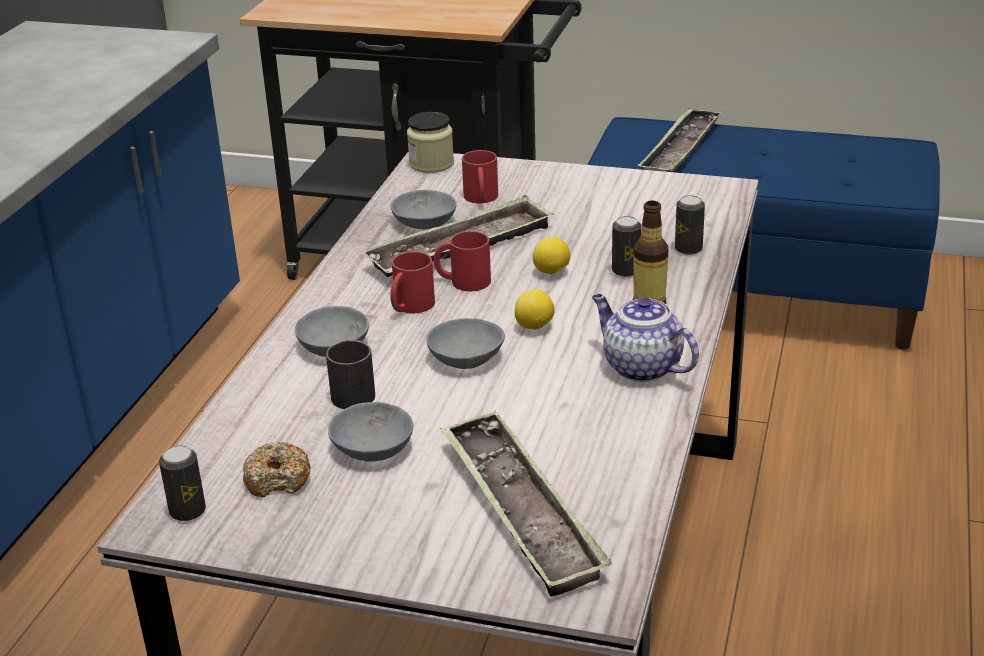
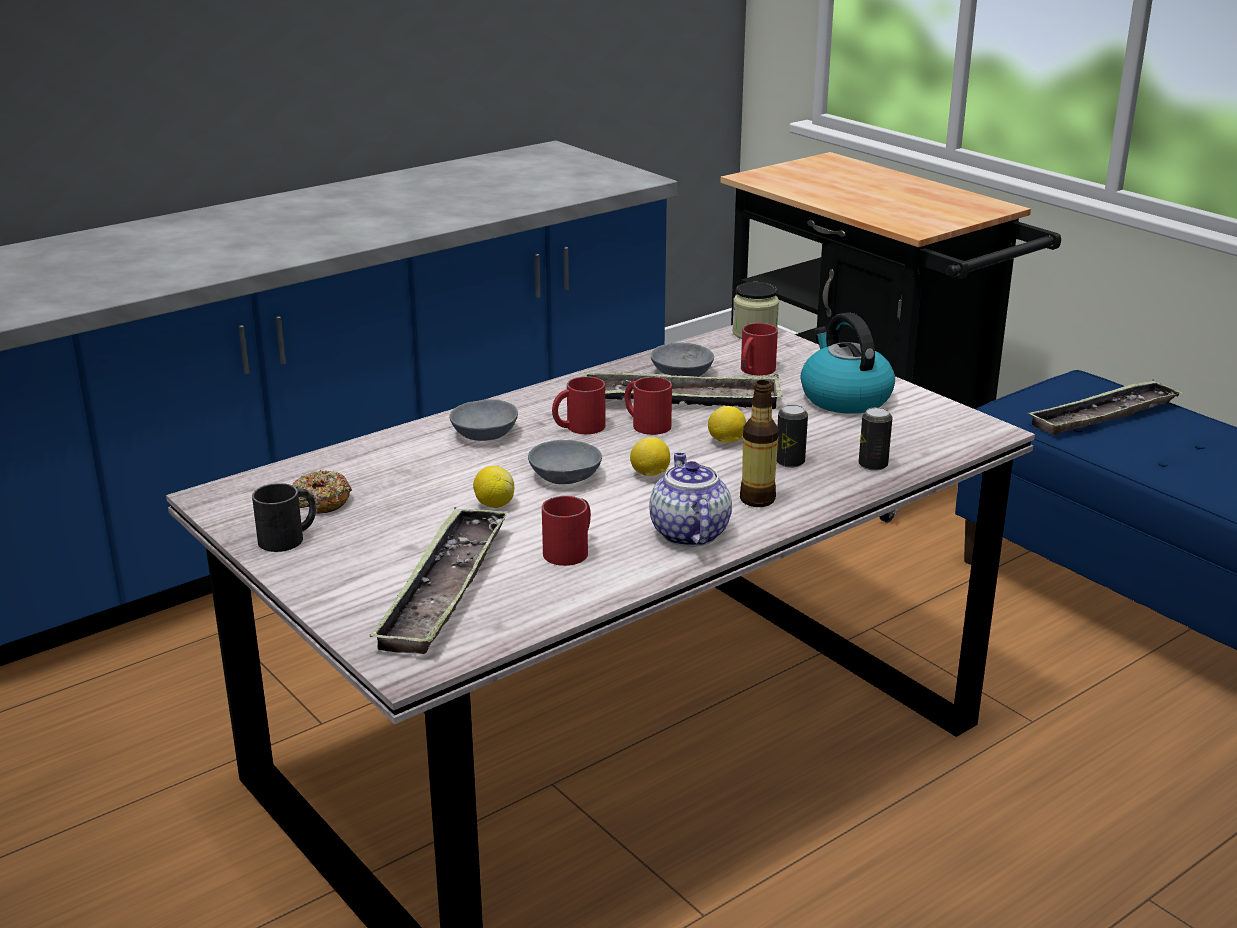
camera: 35 degrees right, 5 degrees down
can [159,445,206,521] -> none
black mug [326,340,375,409] -> black mug moved to [252,483,316,552]
grey bowl [328,402,413,462] -> none
none -> lemon [473,466,514,508]
none -> red mug [542,496,591,566]
none -> kettle [801,312,895,414]

